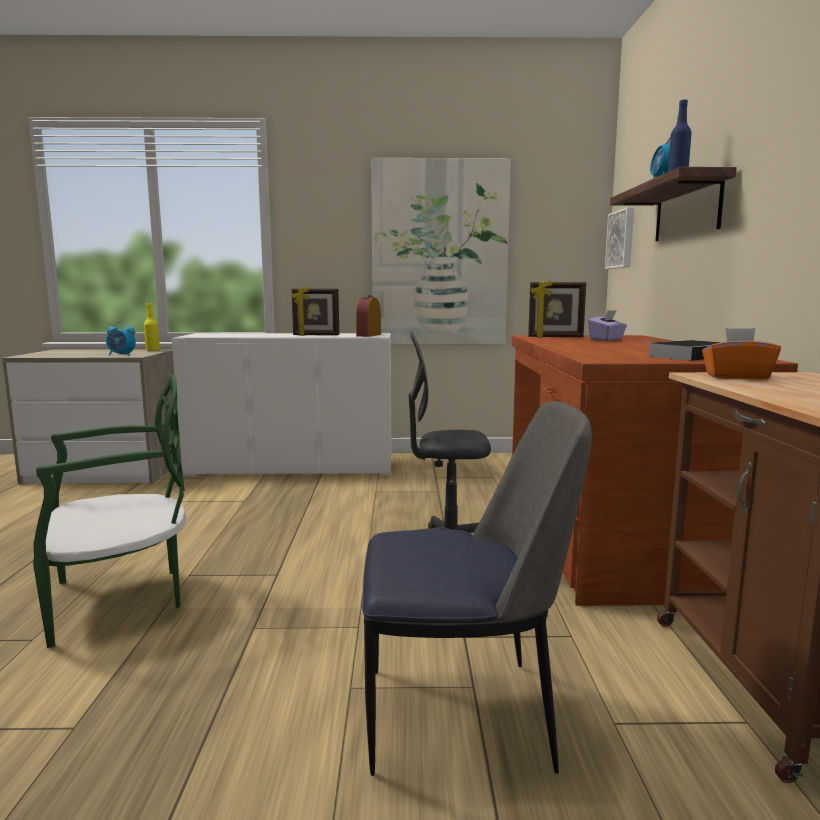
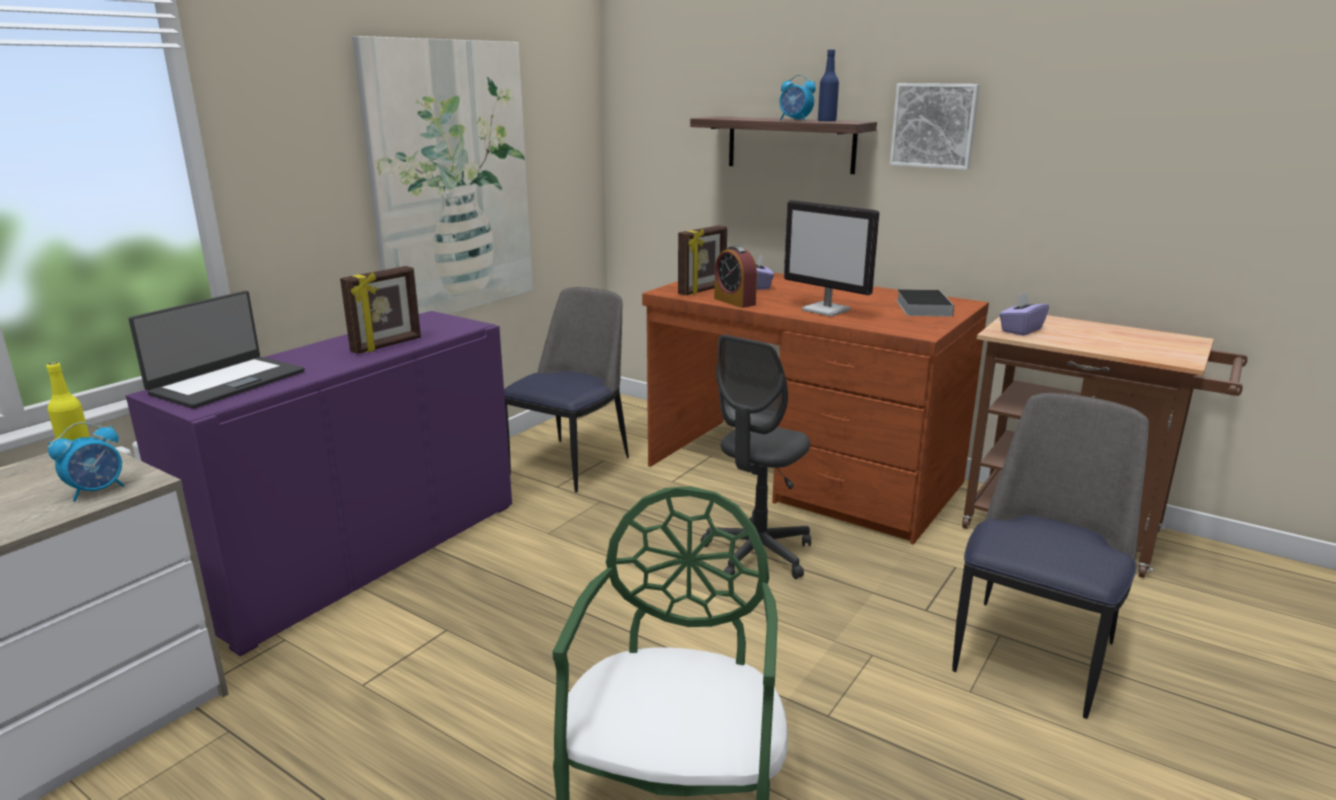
camera: 55 degrees left, 10 degrees up
white cabinet [172,333,392,477] -> purple cabinet [126,311,512,656]
alarm clock [356,295,381,337] -> alarm clock moved to [714,246,757,308]
picture [605,207,634,269] -> picture moved to [890,83,980,170]
orange tissue box [702,328,781,380] -> purple tissue box [999,292,1049,336]
none -> laptop [129,291,305,409]
none -> chair [504,287,629,493]
none -> monitor [784,200,879,316]

